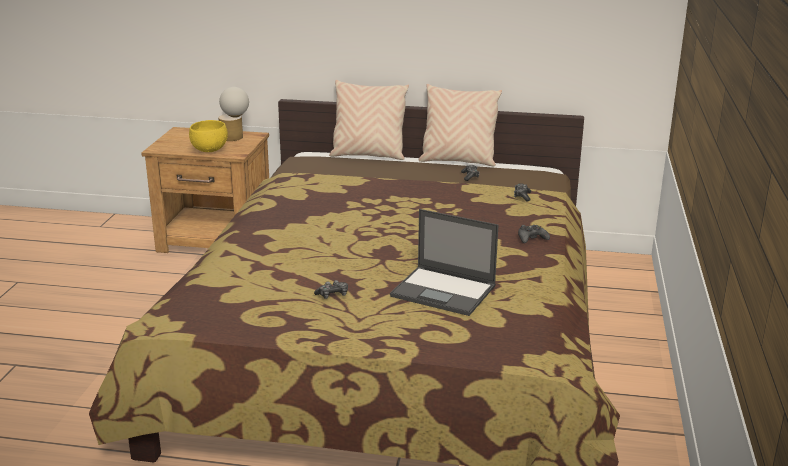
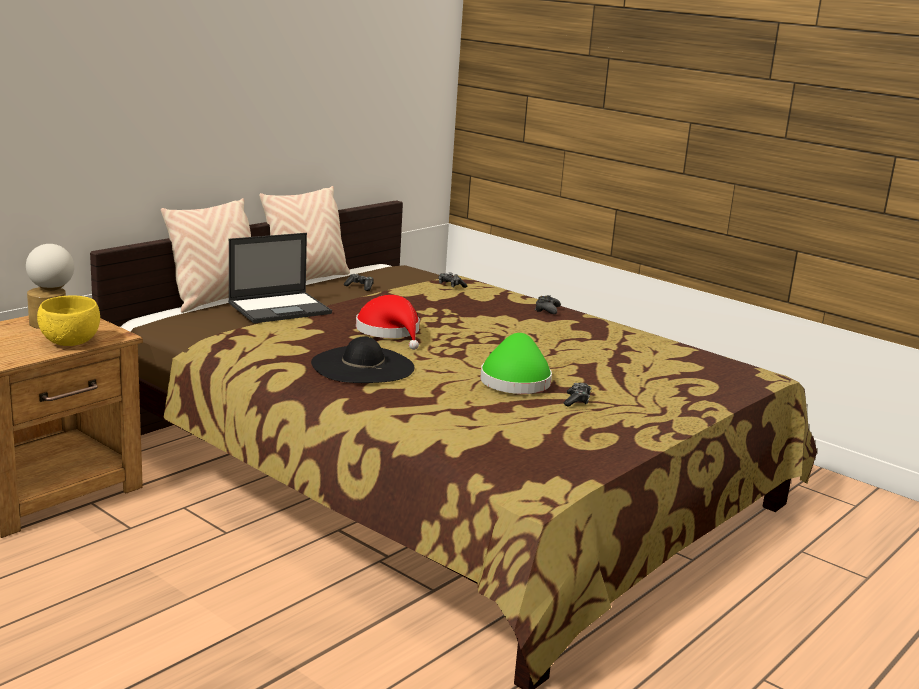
camera: 60 degrees left, 5 degrees down
laptop [390,209,499,316] -> laptop moved to [228,233,332,323]
none -> black hat [311,336,415,383]
none -> red hat [356,295,420,350]
none -> green hat [480,333,552,394]

